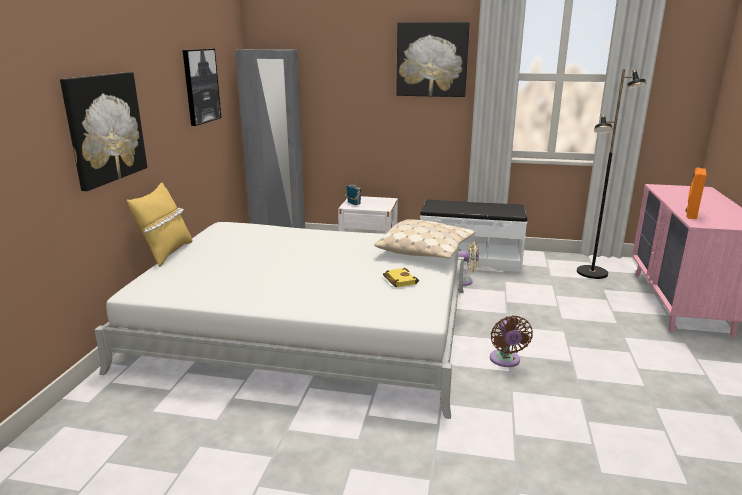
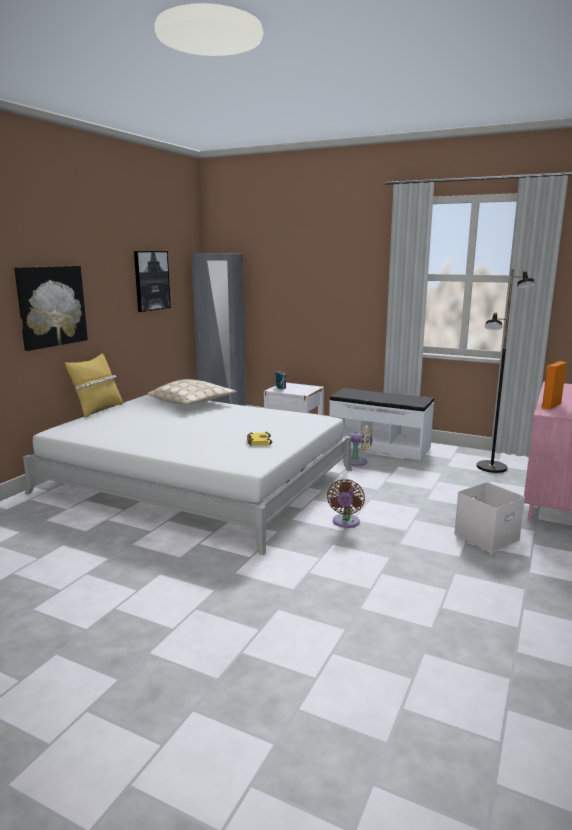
camera: 15 degrees right, 5 degrees down
beige pillow [374,219,476,258] -> beige pillow moved to [148,379,236,404]
picture [396,22,470,97] -> none
none -> white storage box [454,482,525,553]

